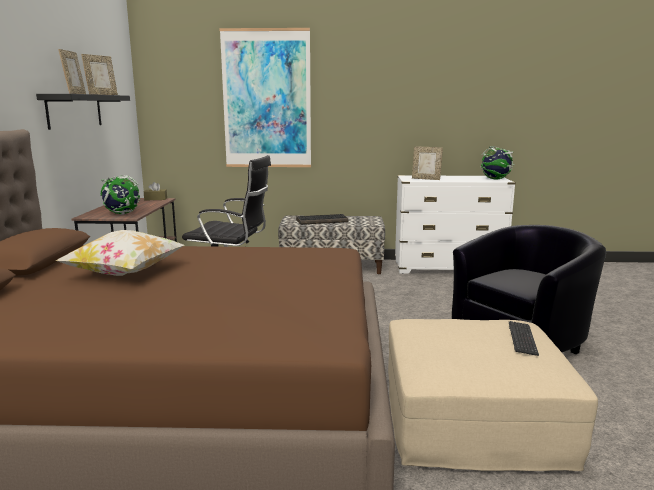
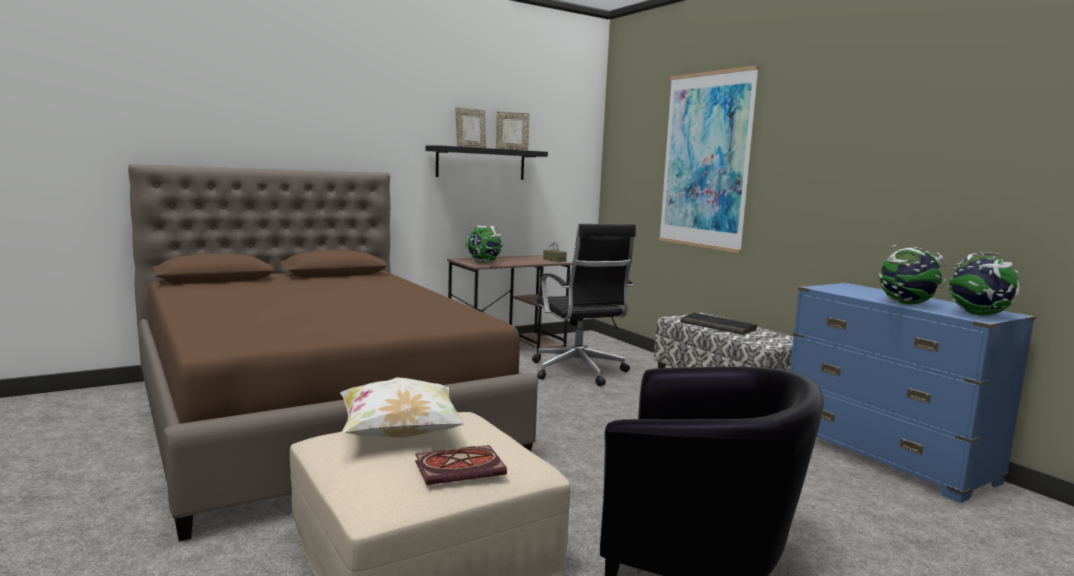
camera: 55 degrees right, 5 degrees down
pillow [56,230,184,276] -> pillow moved to [340,377,467,437]
white dresser [395,175,516,274] -> blue dresser [790,283,1036,503]
picture frame [412,146,443,180] -> none
keyboard [509,321,539,356] -> book [415,445,507,485]
none -> globe [879,244,946,304]

